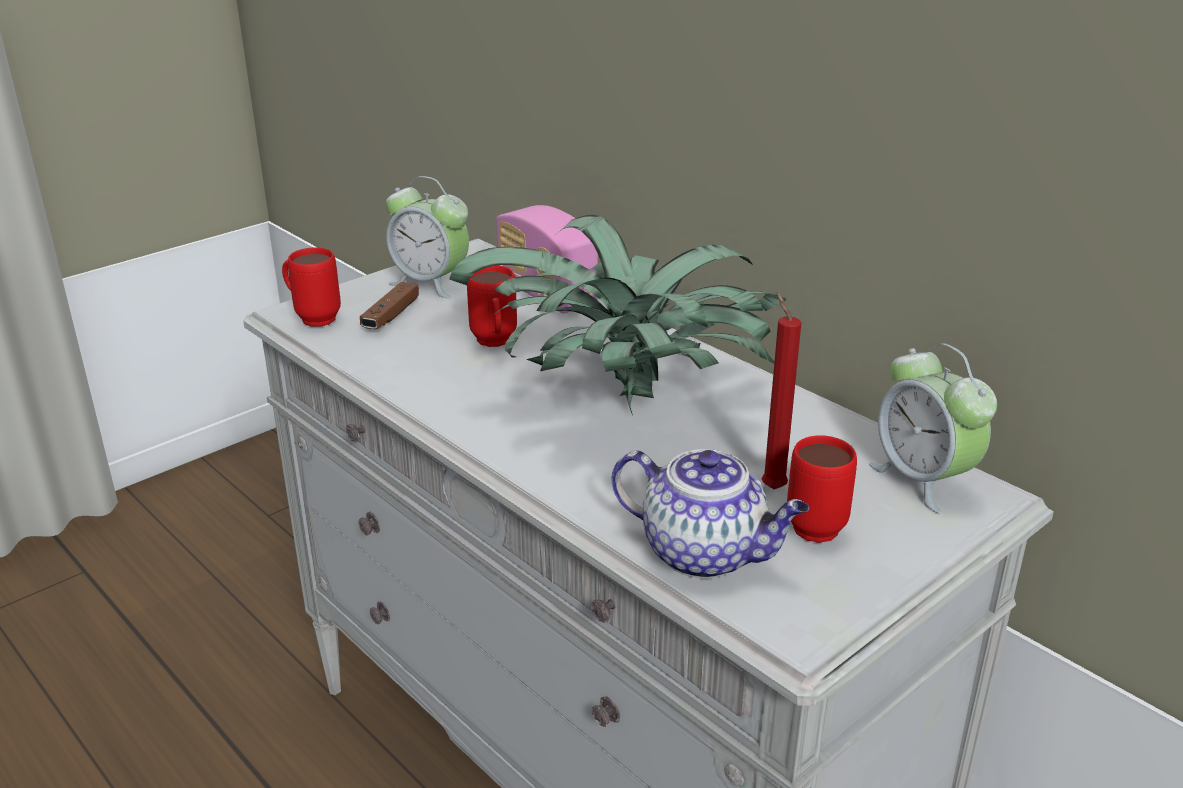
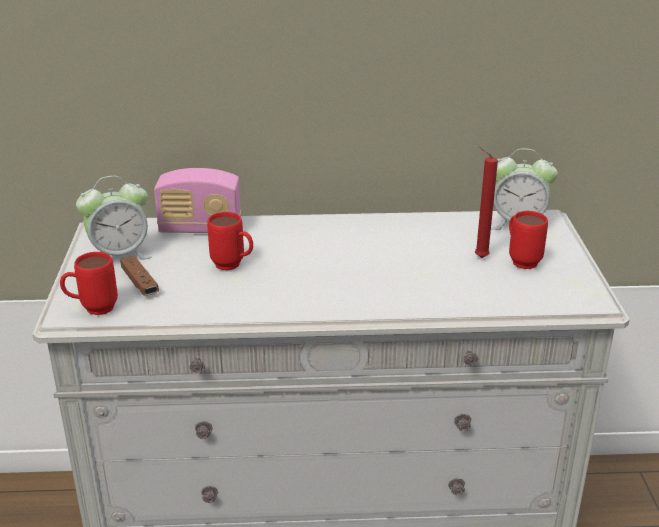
camera: 50 degrees left, 0 degrees up
potted plant [449,215,786,415] -> none
teapot [612,449,809,579] -> none

